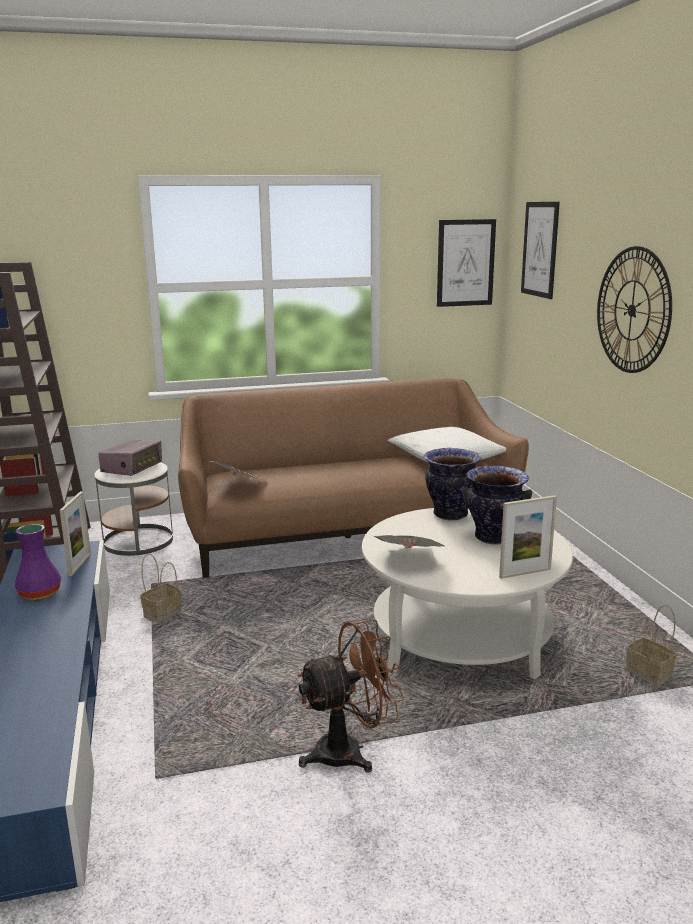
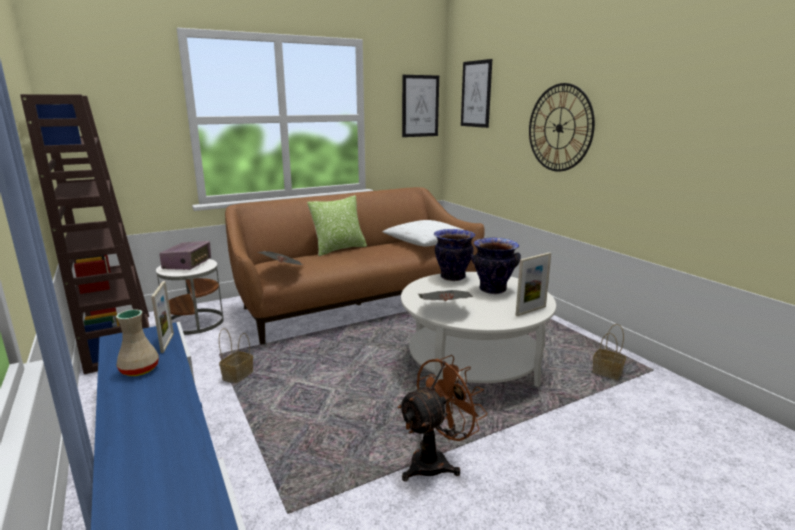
camera: 15 degrees left, 0 degrees up
purple vase [15,524,61,600] -> beige vase [116,309,159,376]
none -> pillow [307,195,367,256]

